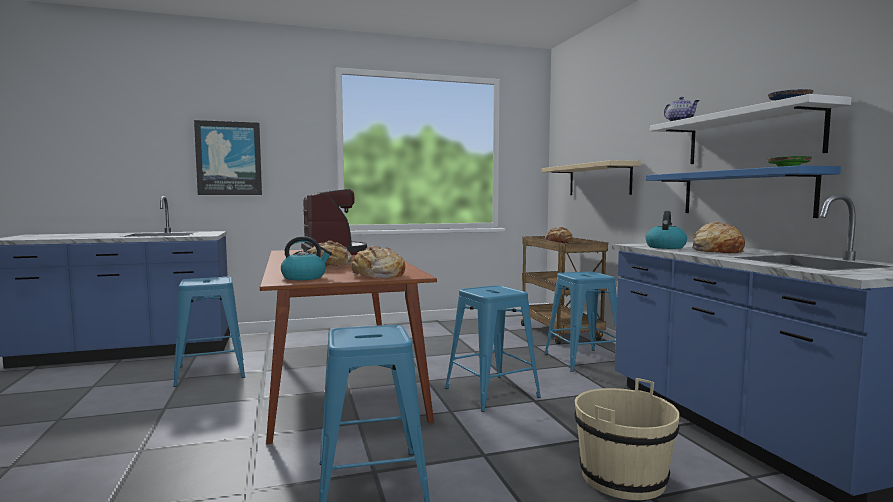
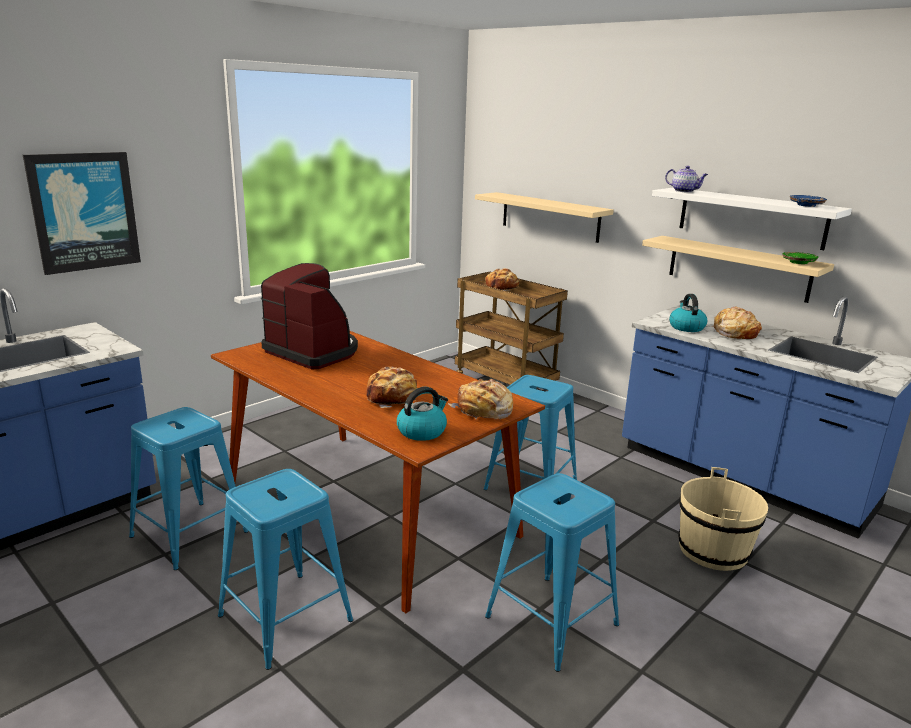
camera: 30 degrees left, 15 degrees up
blue stool [545,272,617,372] -> blue stool moved to [218,469,353,670]
blue shelf [645,165,841,218] -> beige shelf [642,236,834,303]

